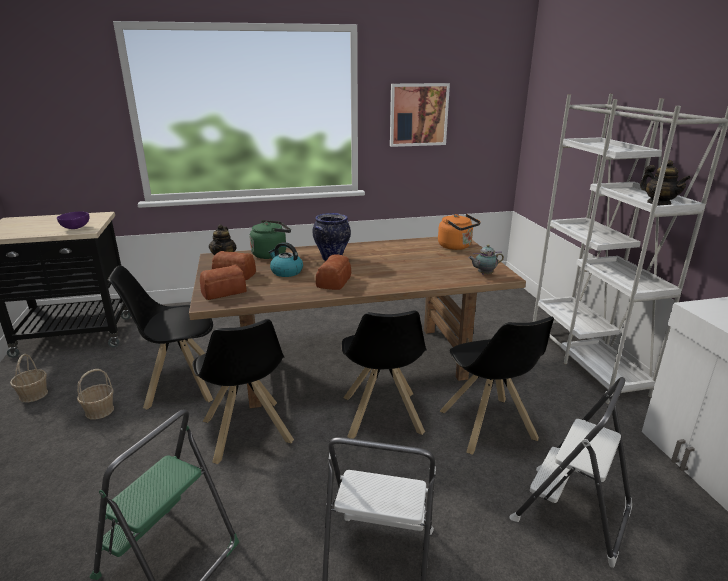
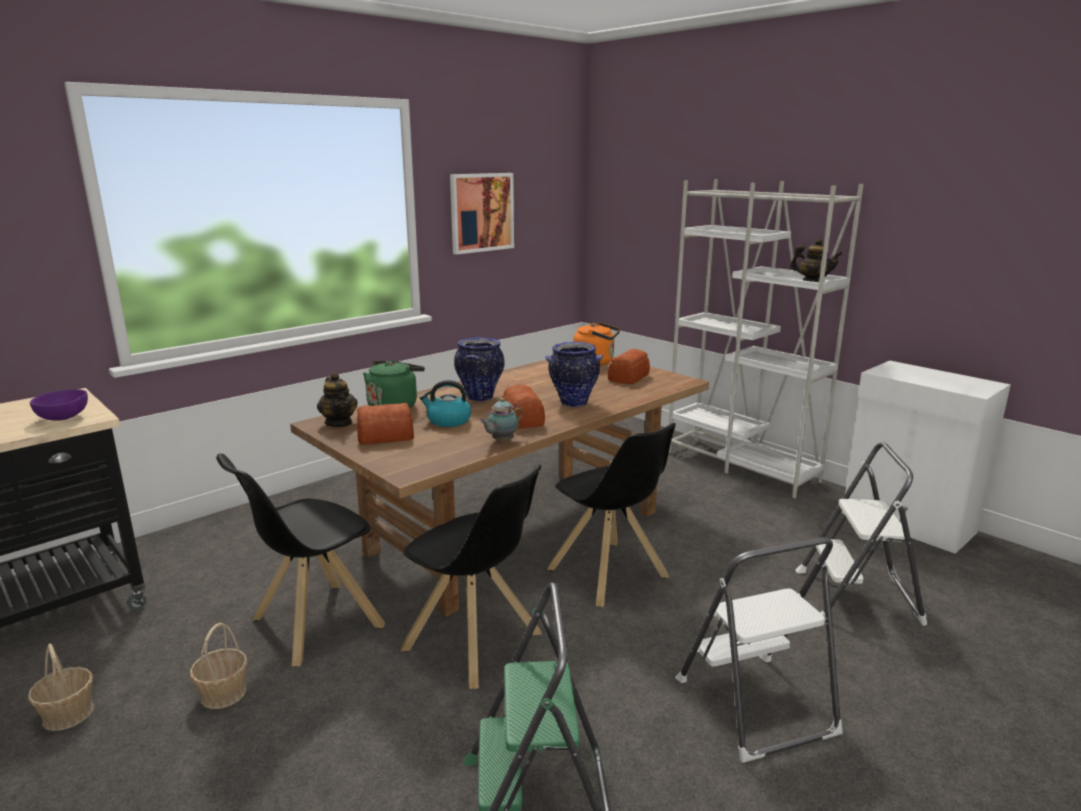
camera: 30 degrees left, 5 degrees down
bread [200,265,247,300] -> bread moved to [608,349,650,384]
black chair [439,317,554,455] -> none
teapot [468,245,504,275] -> teapot moved to [479,398,523,442]
none -> vase [545,342,603,407]

